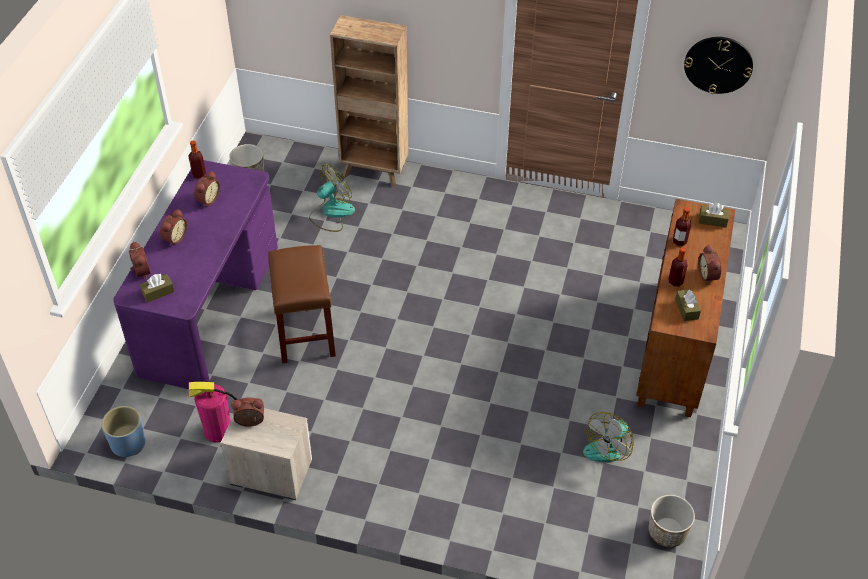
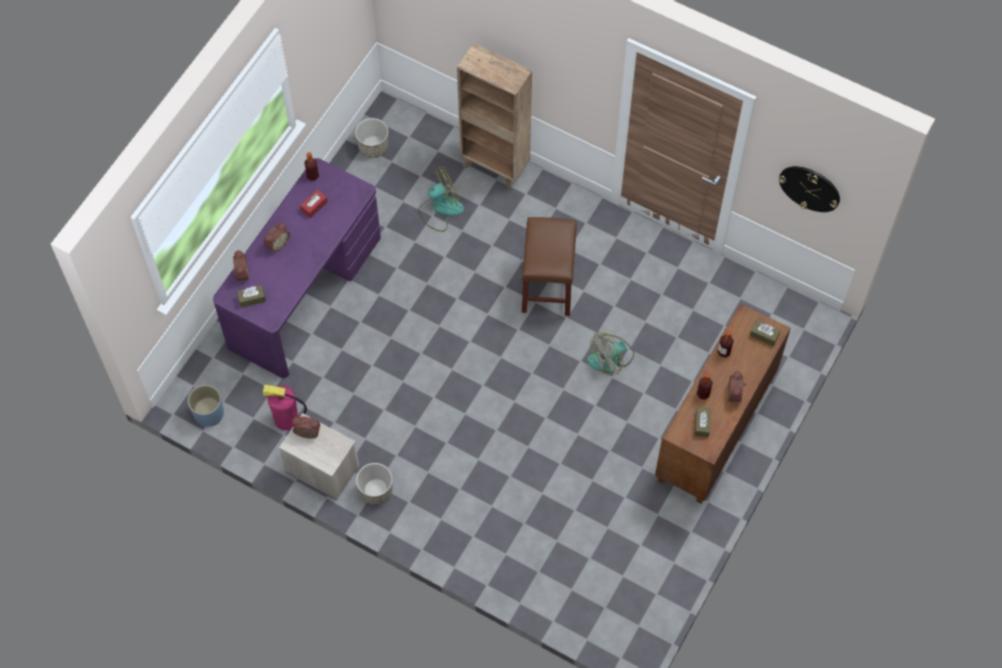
camera: 15 degrees right, 15 degrees up
alarm clock [194,171,220,207] -> red tissue box [300,189,328,218]
brown stool [268,245,336,363] -> brown stool moved to [522,217,577,316]
fan [583,412,634,462] -> fan moved to [587,332,634,375]
planter [648,495,695,547] -> planter moved to [356,463,393,505]

